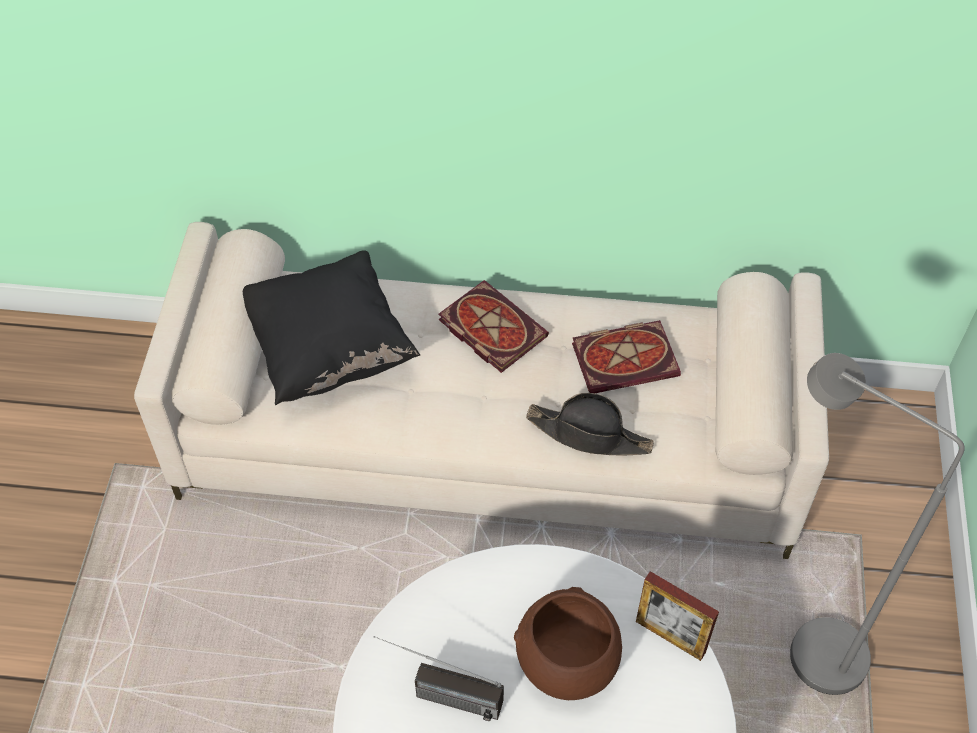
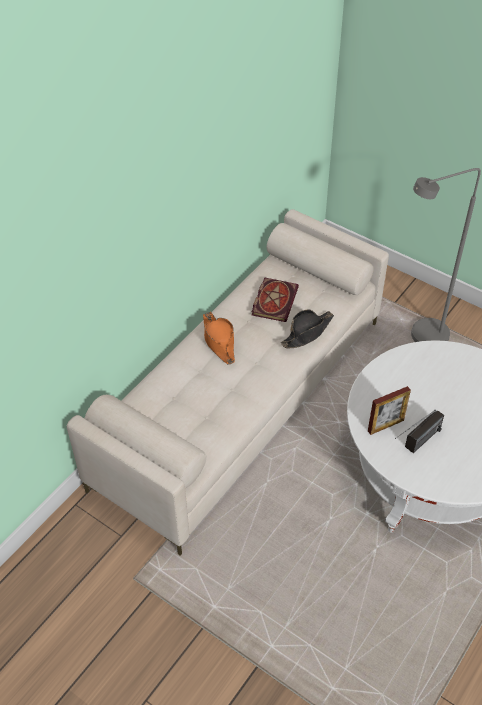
camera: 60 degrees left, 5 degrees down
black pillow [243,250,420,405] -> none
book [438,280,549,373] -> orange hat [203,312,235,365]
brown bowl [514,587,622,700] -> none
picture frame [636,571,719,661] -> picture frame moved to [368,386,411,435]

